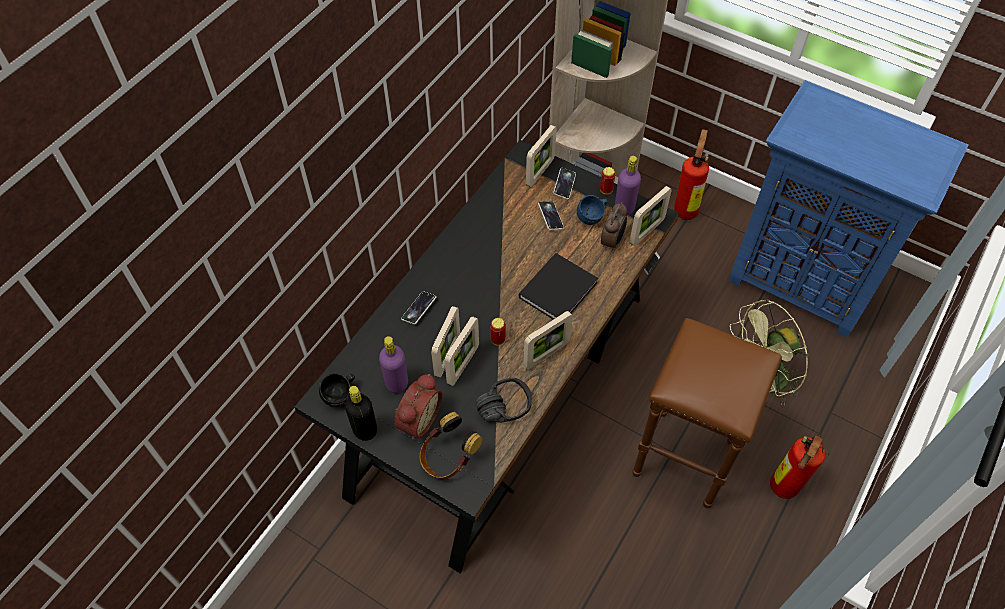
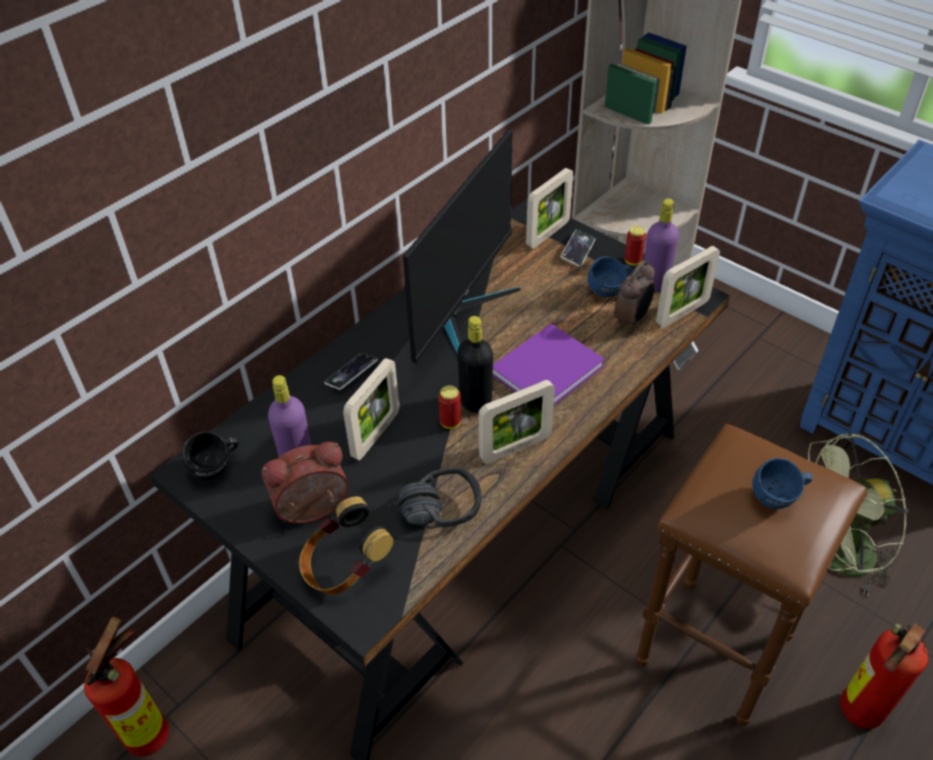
camera: 10 degrees right, 10 degrees down
black bottle [345,386,377,441] -> black bottle moved to [457,316,493,413]
alarm clock [394,374,442,440] -> alarm clock turned 150 degrees counterclockwise [261,442,349,524]
picture frame [444,316,479,386] -> none
black book [519,253,598,319] -> purple book [493,324,605,405]
phone [538,201,564,230] -> none
fire extinguisher [674,129,709,220] -> fire extinguisher moved to [84,617,169,756]
none -> monitor [403,129,521,364]
none -> blue mug [752,458,812,509]

